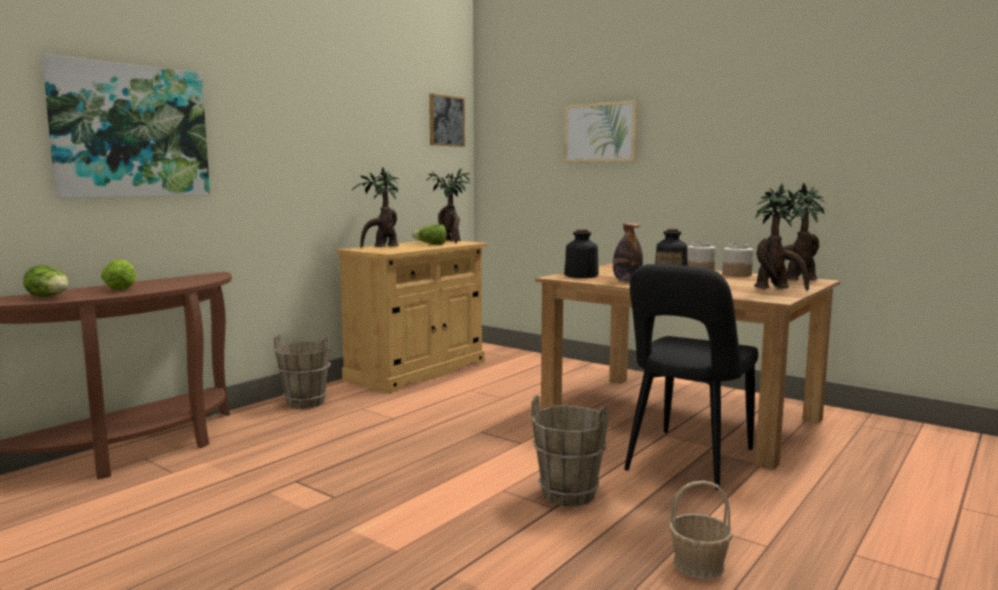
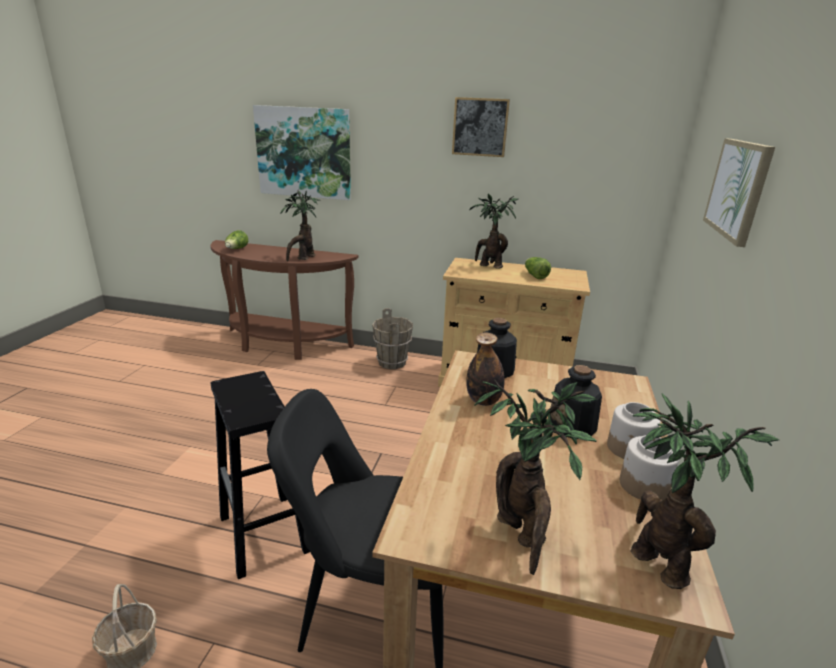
camera: 65 degrees right, 15 degrees up
lettuce [101,259,136,290] -> none
potted plant [426,168,470,243] -> potted plant moved to [280,189,320,262]
picture [429,94,465,147] -> picture moved to [452,97,510,157]
brown bucket [531,395,609,506] -> black stool [211,371,310,579]

